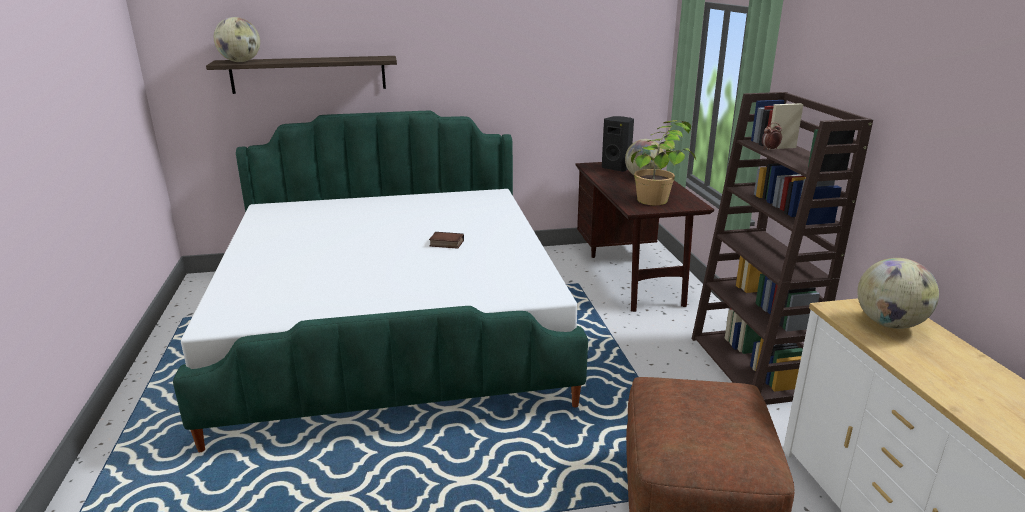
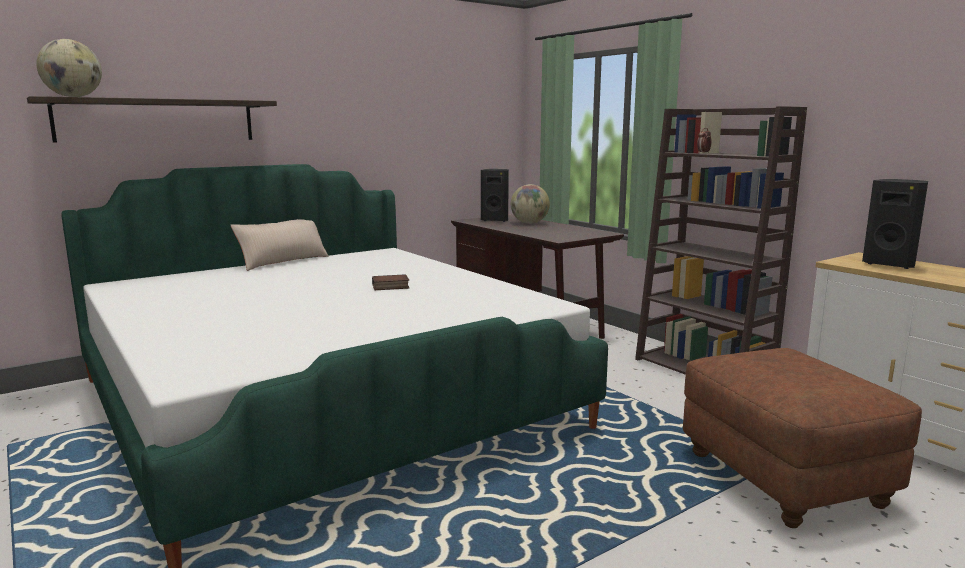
camera: 25 degrees left, 10 degrees down
potted plant [631,120,697,205] -> none
globe [857,258,939,329] -> black speaker [862,179,928,269]
none -> beige pillow [231,219,328,271]

